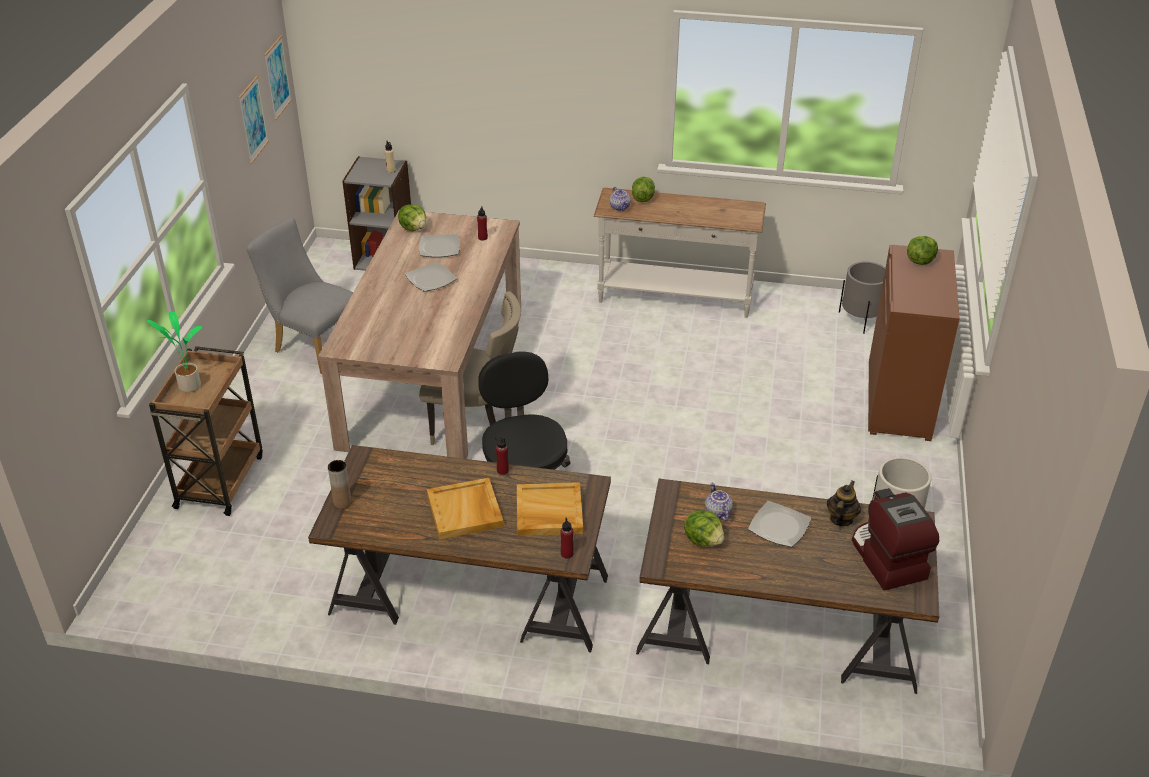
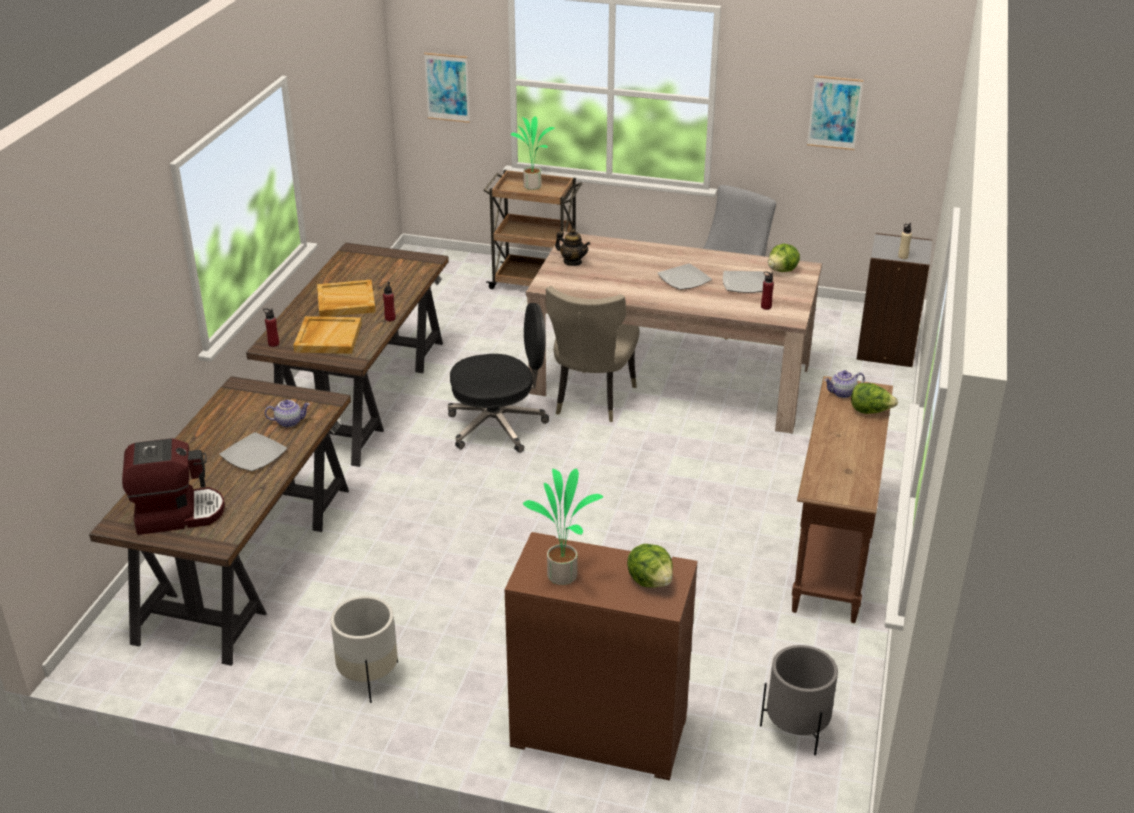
camera: 95 degrees right, 5 degrees down
picture [264,35,292,120] -> picture moved to [424,53,470,123]
brown vase [328,460,352,509] -> none
white console table [594,188,766,318] -> brown console table [792,376,893,623]
lettuce [684,510,724,547] -> none
teapot [827,480,861,526] -> teapot moved to [555,229,590,266]
none -> potted plant [523,469,603,585]

